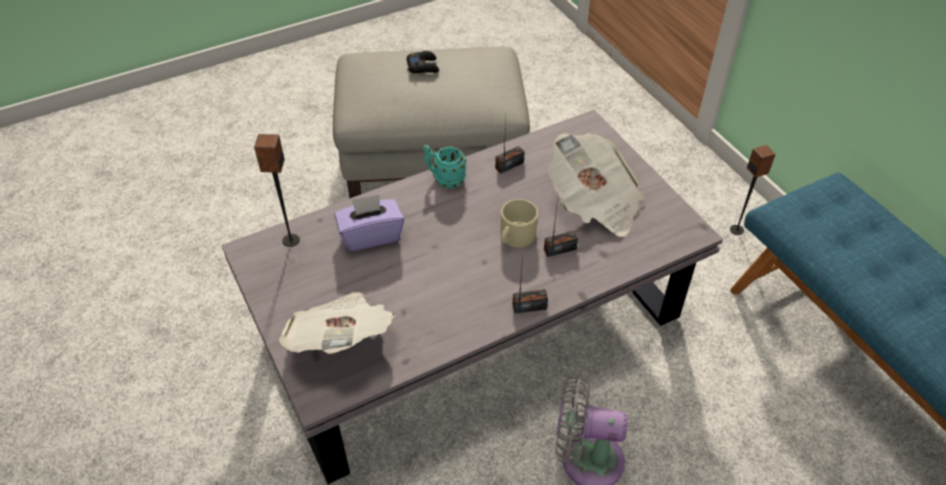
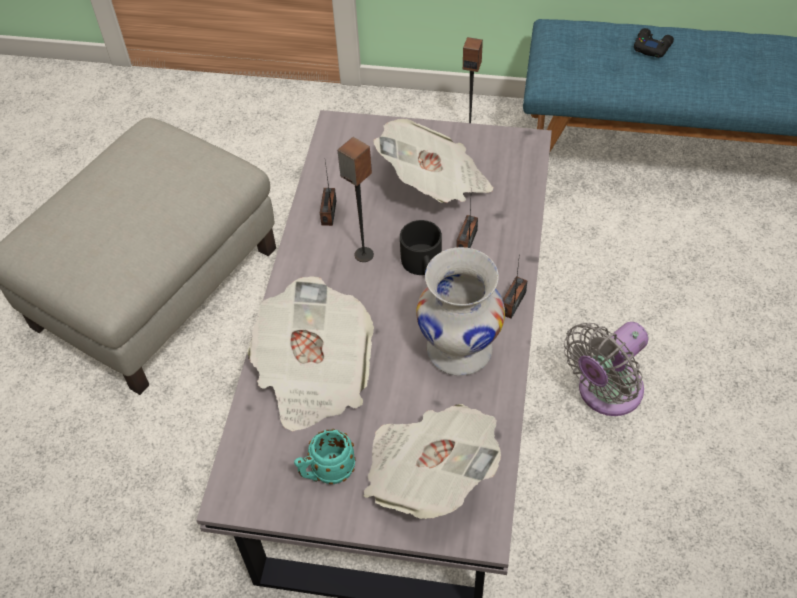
camera: 50 degrees left, 5 degrees up
speaker [254,134,300,247] -> speaker moved to [338,137,374,262]
purple tissue box [334,194,404,251] -> newspaper [247,276,374,431]
black game controller [406,51,439,73] -> black game controller moved to [634,28,674,58]
turquoise mug [423,145,466,189] -> turquoise mug moved to [294,429,355,484]
beige mug [501,199,538,248] -> black mug [400,220,442,275]
none -> white vase [417,247,505,376]

